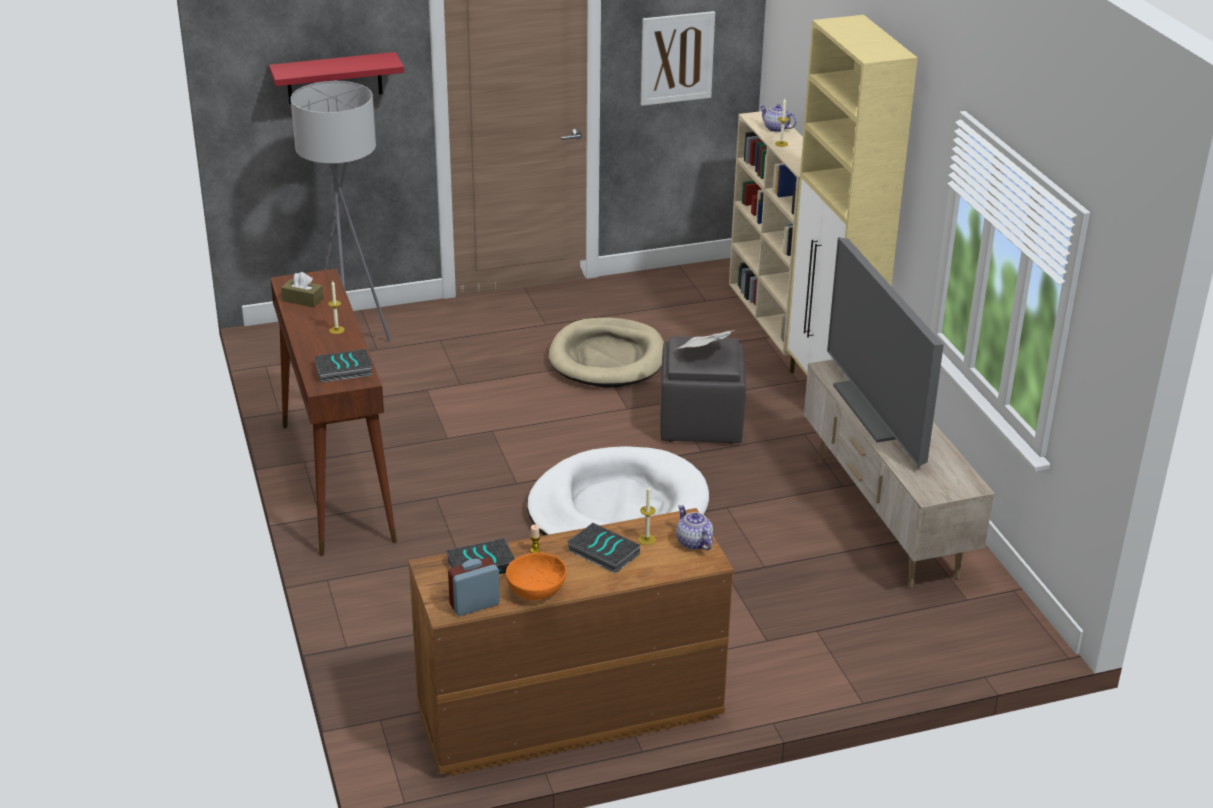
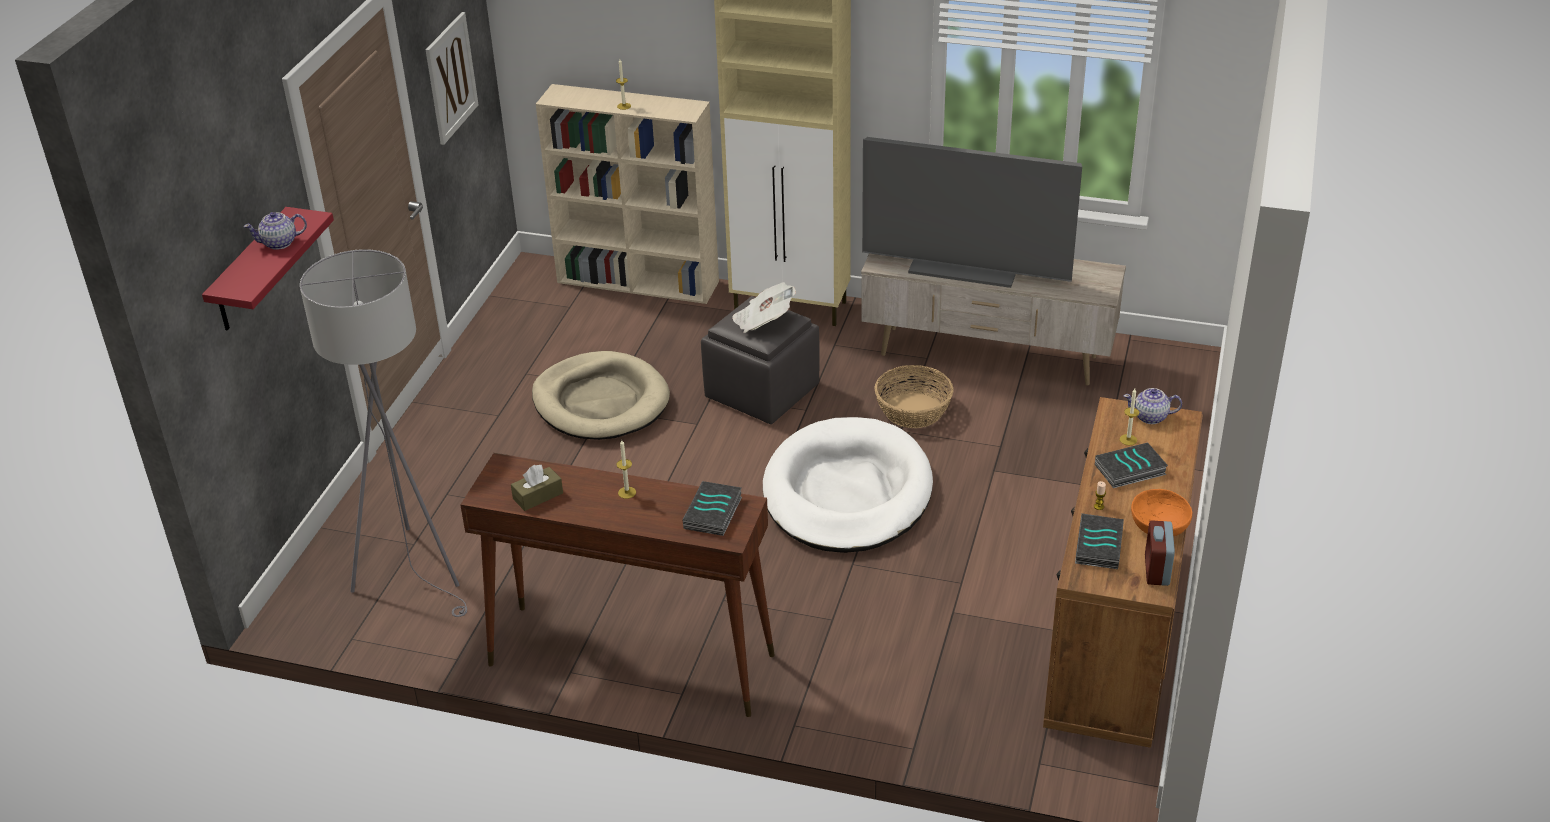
camera: 55 degrees left, 5 degrees up
teapot [759,104,797,132] -> teapot moved to [243,212,307,250]
none -> basket [875,365,954,428]

